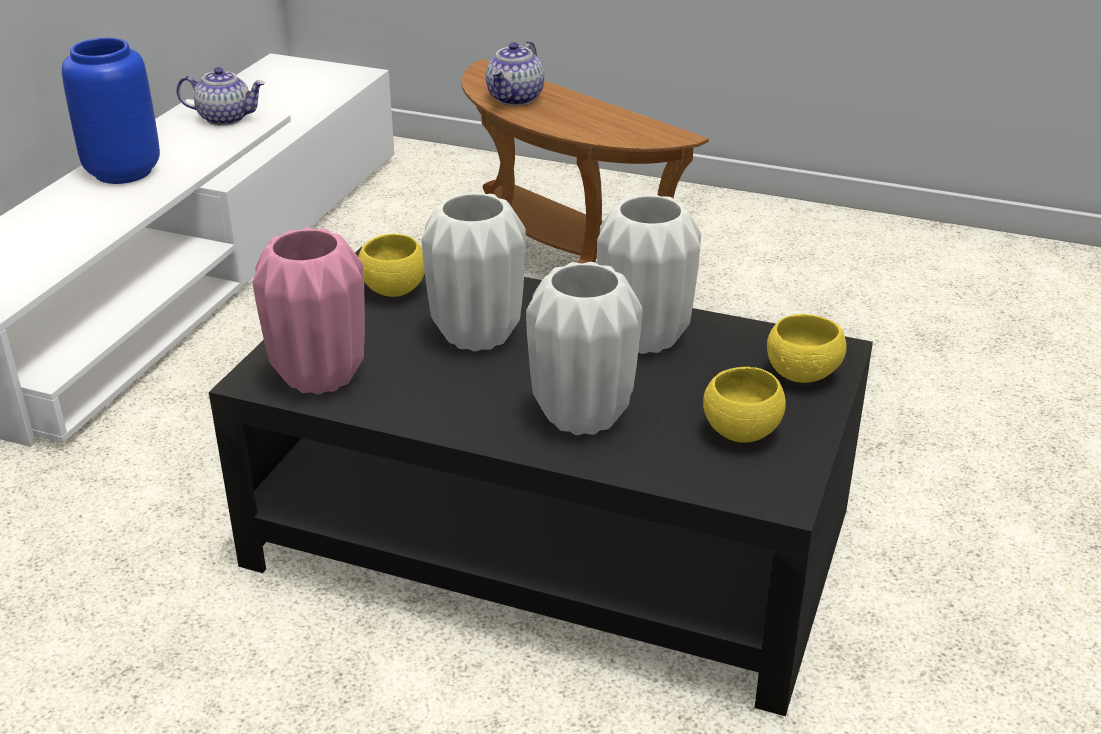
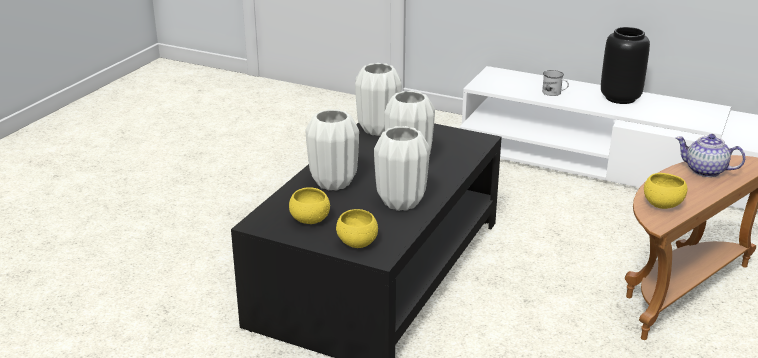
camera: 95 degrees right, 5 degrees down
blue vase [62,38,160,184] -> black vase [601,27,650,104]
teapot [176,67,265,126] -> none
pink vase [253,227,365,394] -> white vase [355,63,402,136]
yellow bowl [358,234,425,297] -> yellow bowl moved to [644,173,687,209]
none -> white mug [542,70,569,96]

